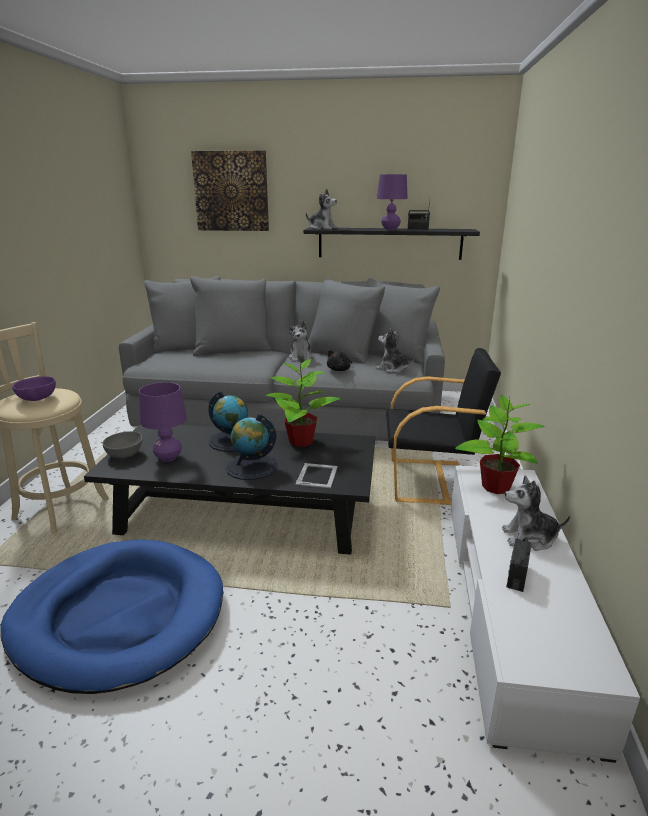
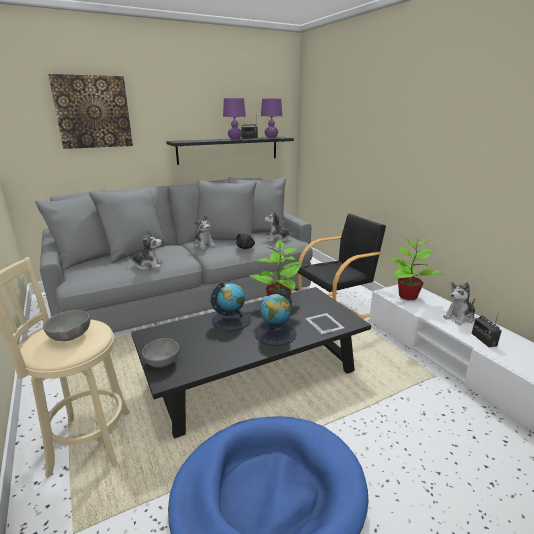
camera: 35 degrees left, 0 degrees up
purple bowl [12,376,56,401] -> grey bowl [43,310,90,341]
purple table lamp [139,382,187,462] -> purple table lamp moved to [261,99,282,138]
plush toy [306,189,337,229] -> plush toy moved to [127,230,163,270]

